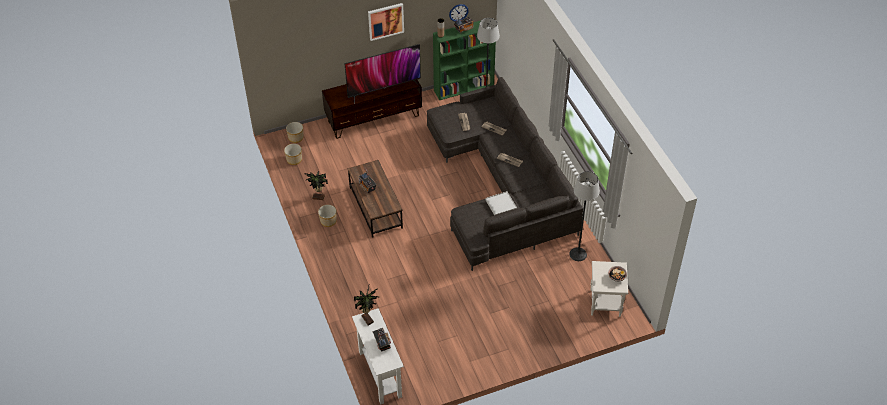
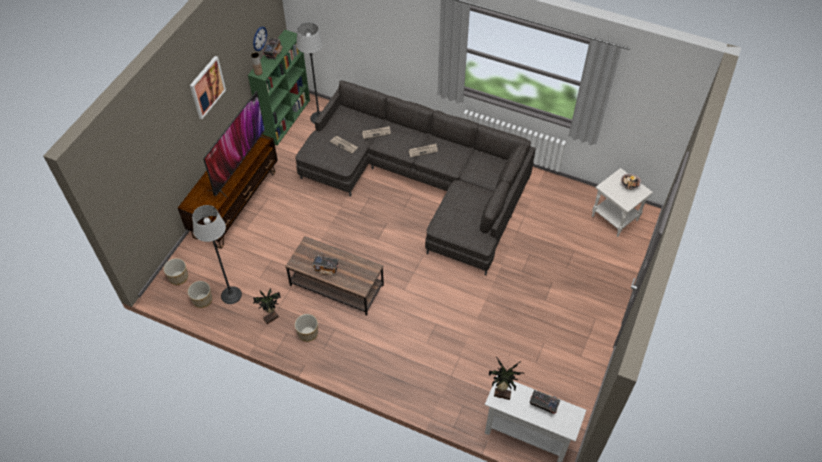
camera: 45 degrees left, 5 degrees up
white tray [486,191,517,215] -> none
floor lamp [569,171,600,261] -> floor lamp moved to [192,205,242,304]

